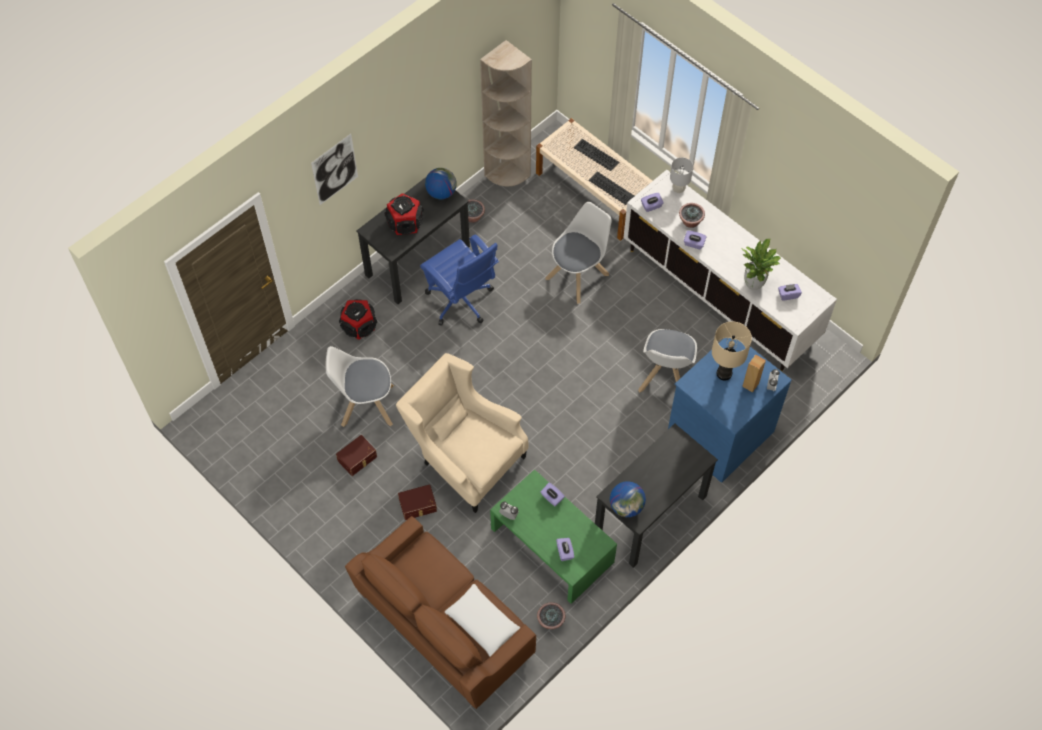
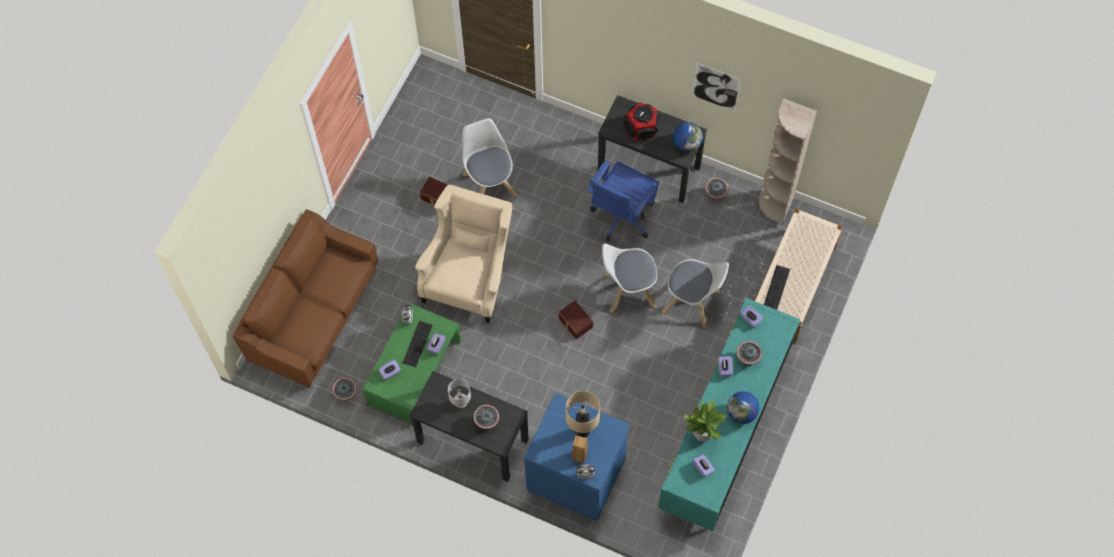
camera: 70 degrees right, 5 degrees up
picture [311,134,358,205] -> picture moved to [692,63,741,112]
speaker [339,299,377,340] -> none
brown storage box [398,484,437,520] -> brown storage box moved to [558,301,593,339]
white pillow [445,584,520,656] -> none
keyboard [574,139,619,171] -> keyboard moved to [402,321,433,367]
globe [610,481,646,517] -> globe moved to [727,391,760,424]
white cabinet [623,170,837,371] -> turquoise cabinet [658,298,800,531]
chair [638,329,697,393] -> chair moved to [602,244,657,313]
grey table lamp [670,157,693,193] -> grey table lamp moved to [448,379,471,408]
none -> potted plant [473,405,499,429]

